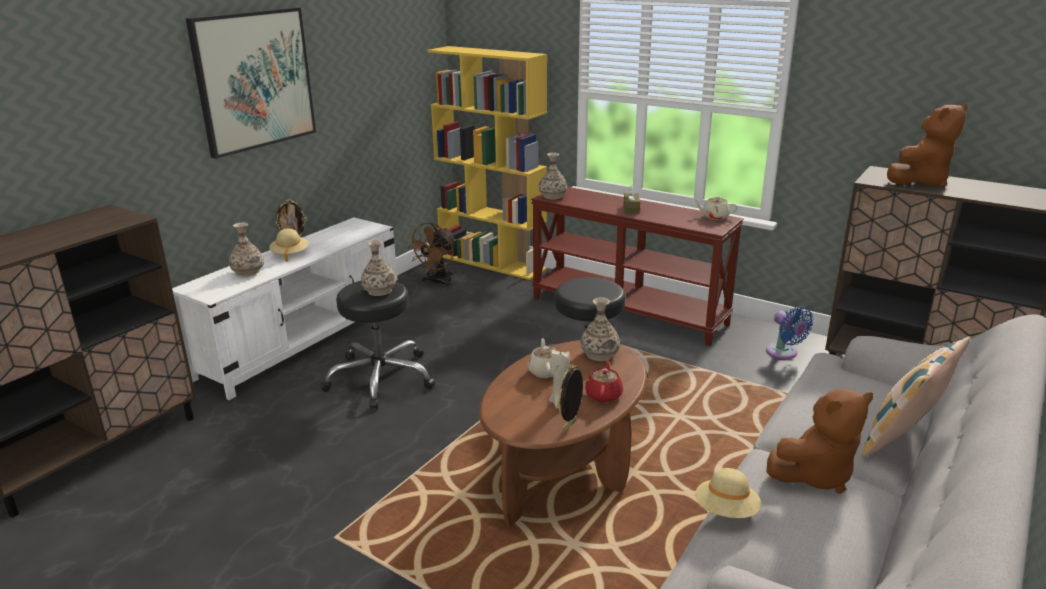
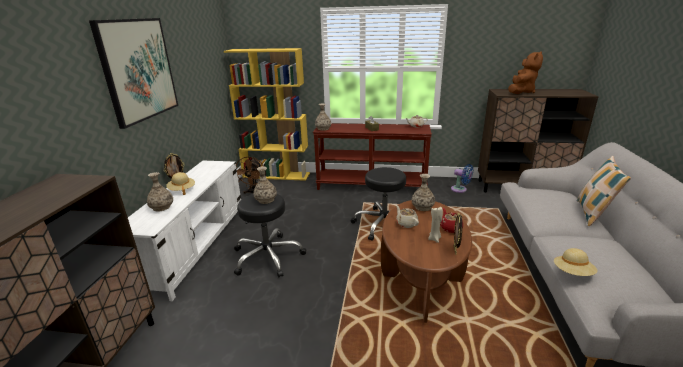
camera: 25 degrees left, 0 degrees up
brown plush toy [766,389,873,494] -> none

